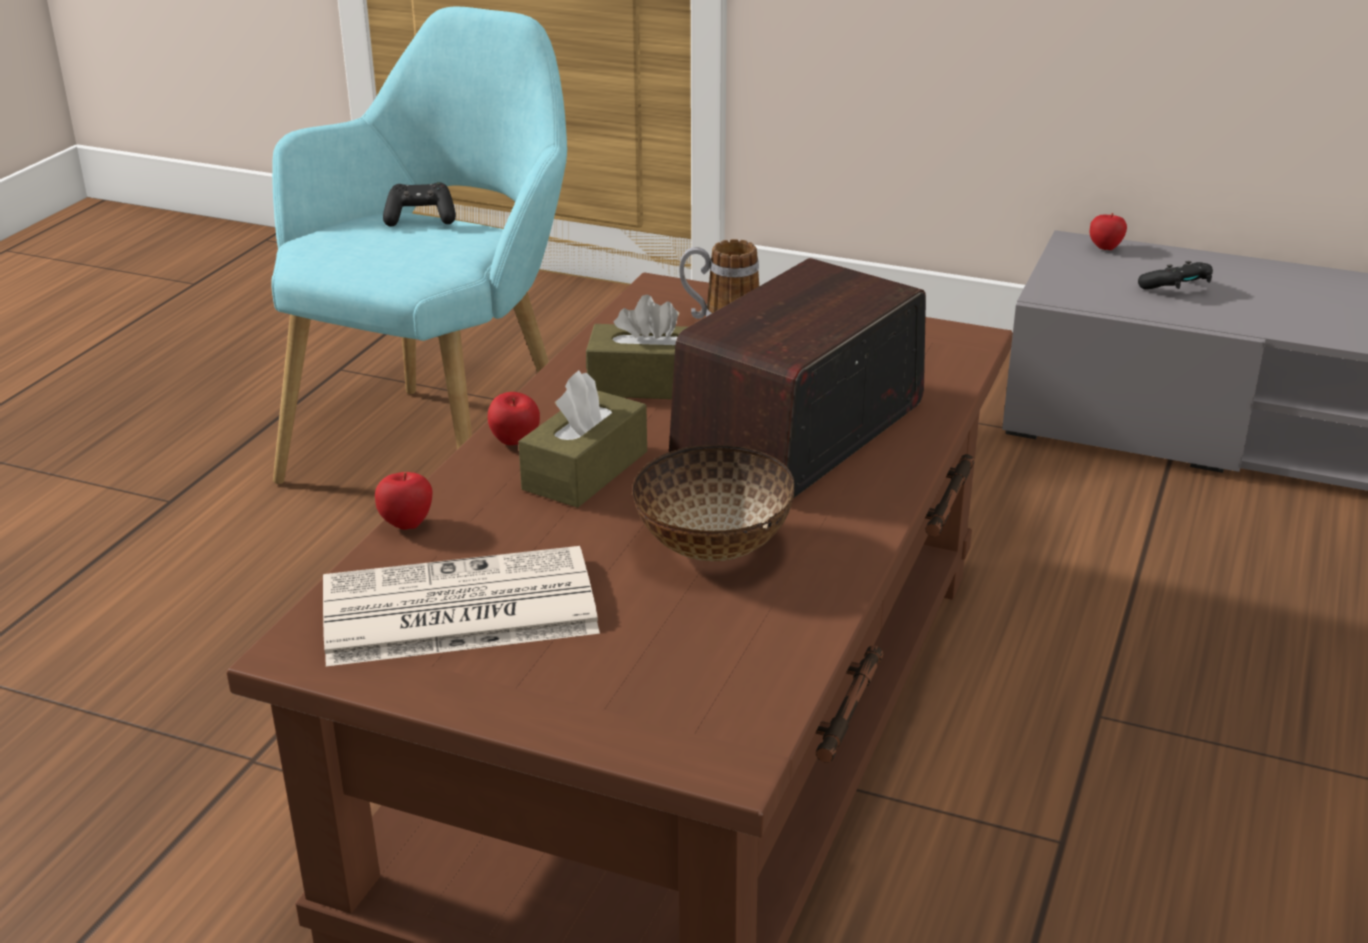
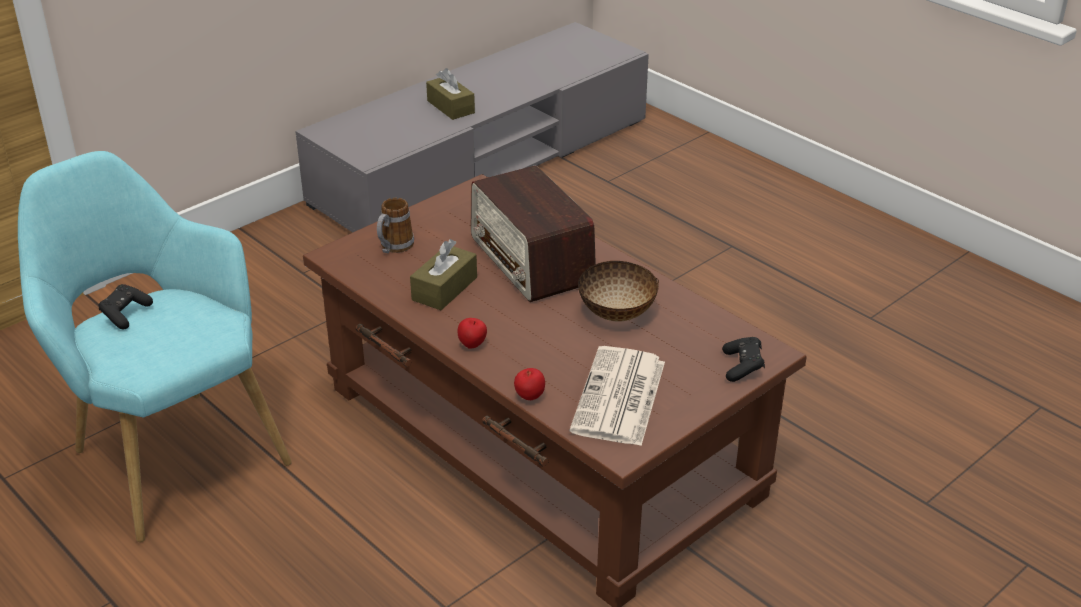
camera: 65 degrees left, 5 degrees up
brown tissue box [518,370,647,508] -> brown tissue box moved to [426,68,475,120]
apple [1090,213,1127,250] -> none
black game controller [1138,261,1213,290] -> black game controller moved to [722,337,765,382]

